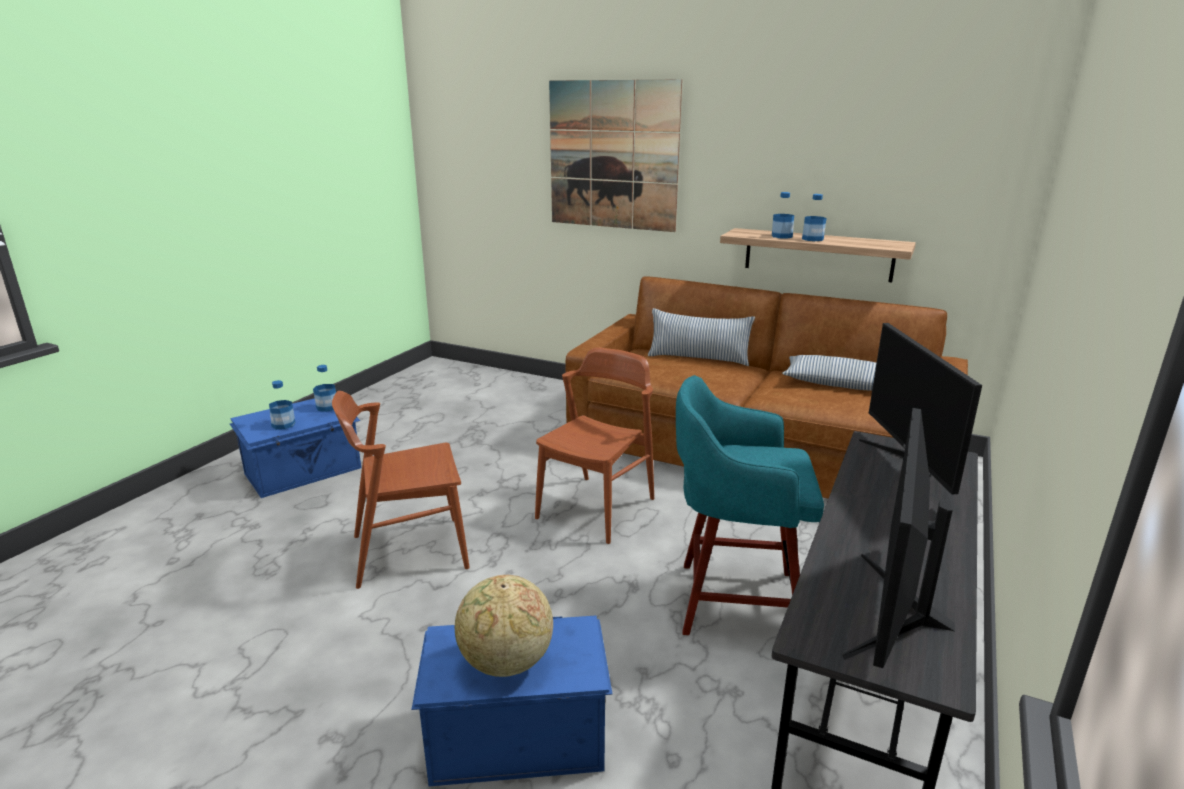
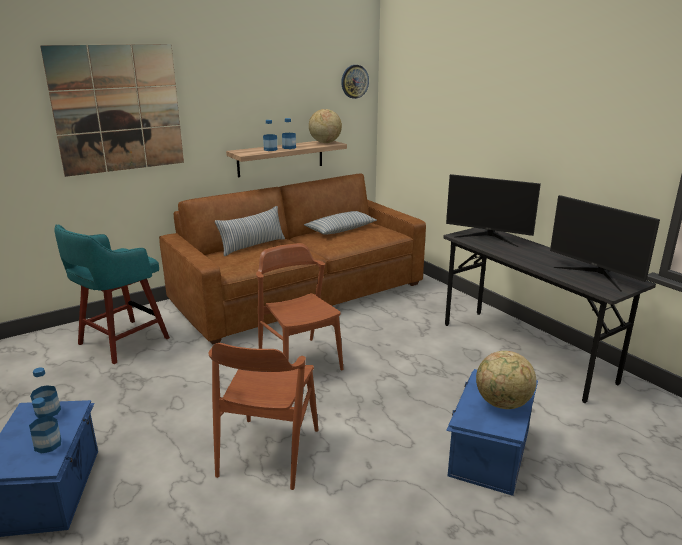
camera: 60 degrees left, 0 degrees up
turquoise stool [676,375,824,635] -> turquoise stool moved to [54,225,170,364]
none -> globe [309,109,342,143]
none -> wall clock [341,65,369,99]

